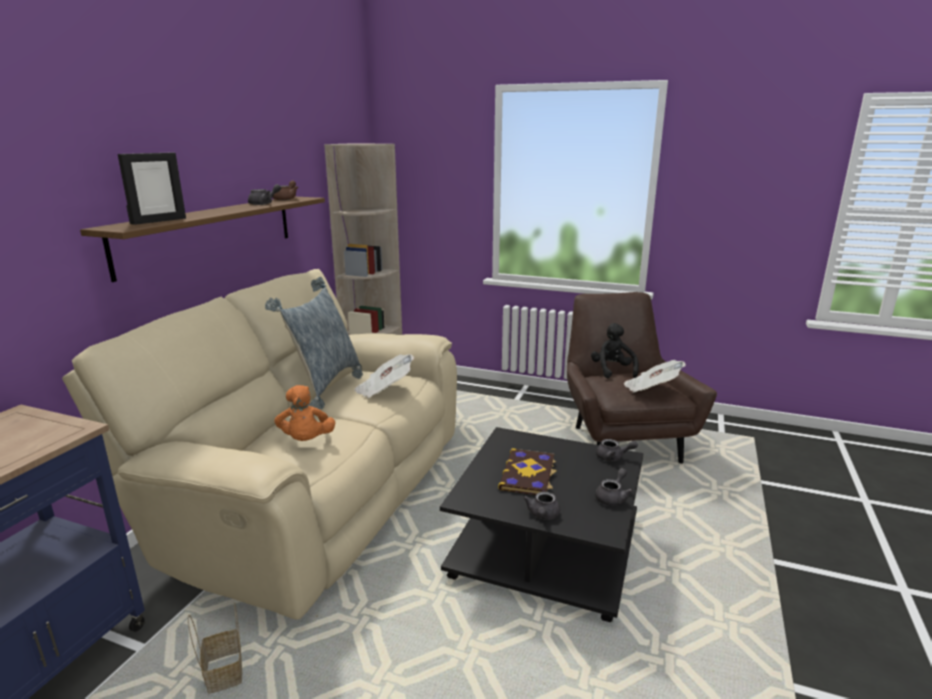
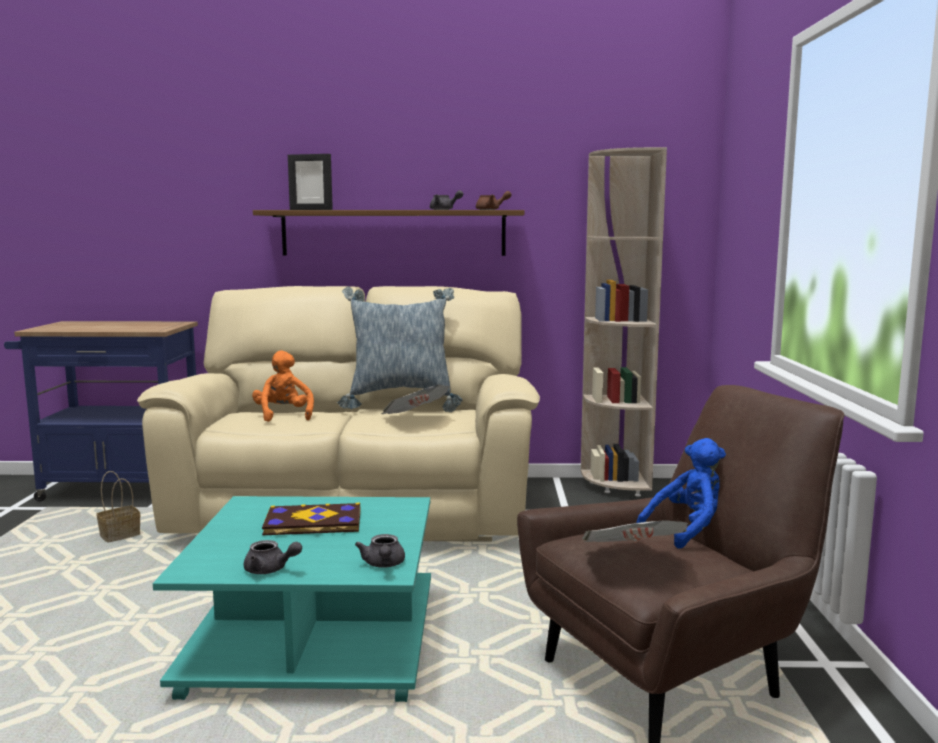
camera: 70 degrees right, 10 degrees down
orange plush toy [274,385,335,441] -> orange plush toy turned 105 degrees clockwise [252,350,314,422]
black coffee table [440,427,644,622] -> turquoise coffee table [153,496,431,702]
grey teapot [523,491,560,520] -> none
black plush toy [591,323,639,379] -> blue plush toy [637,438,726,549]

